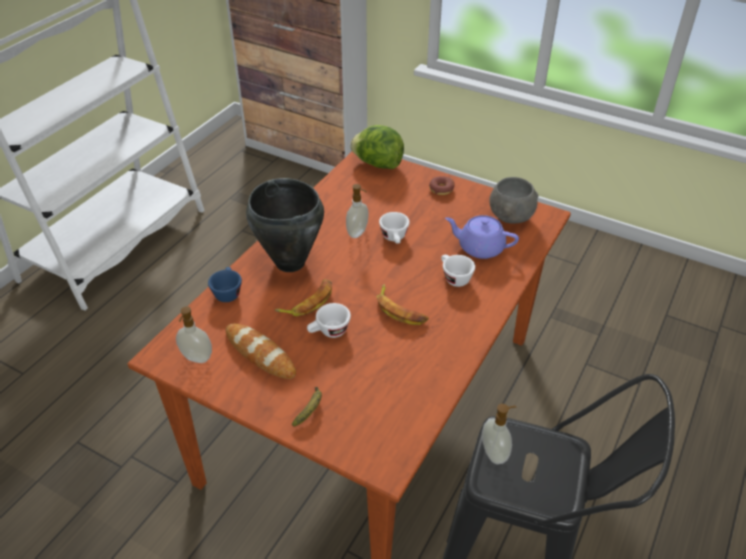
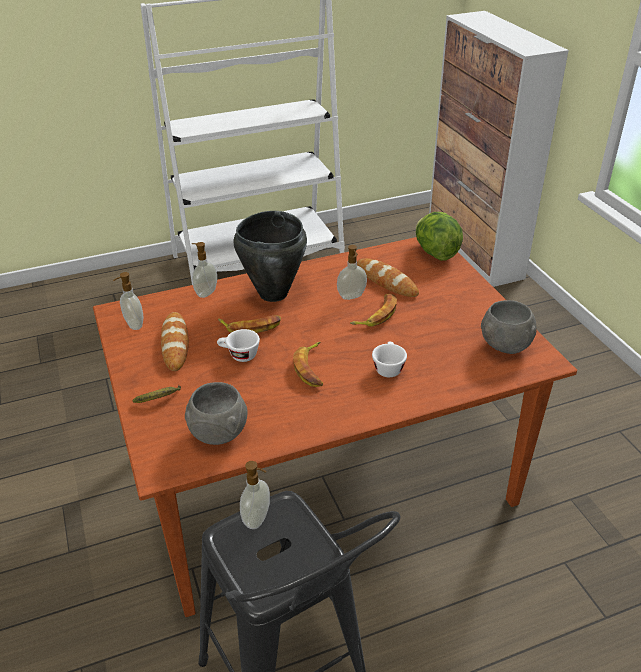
camera: 40 degrees right, 5 degrees down
blue cup [208,267,242,302] -> soap dispenser [192,242,217,298]
white cup [379,212,410,244] -> banana [350,294,397,327]
donut [429,176,455,195] -> none
purple teapot [445,215,519,259] -> none
none -> grey bowl [185,382,247,445]
none -> bread [357,258,419,297]

